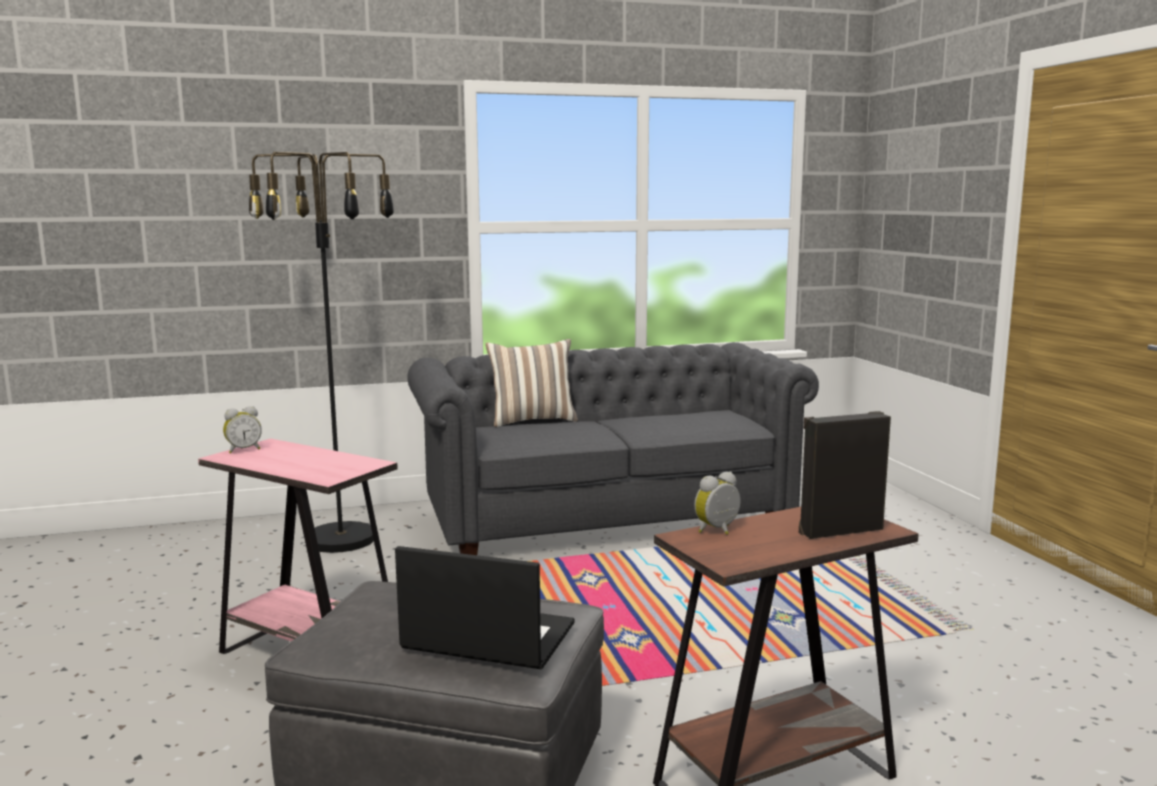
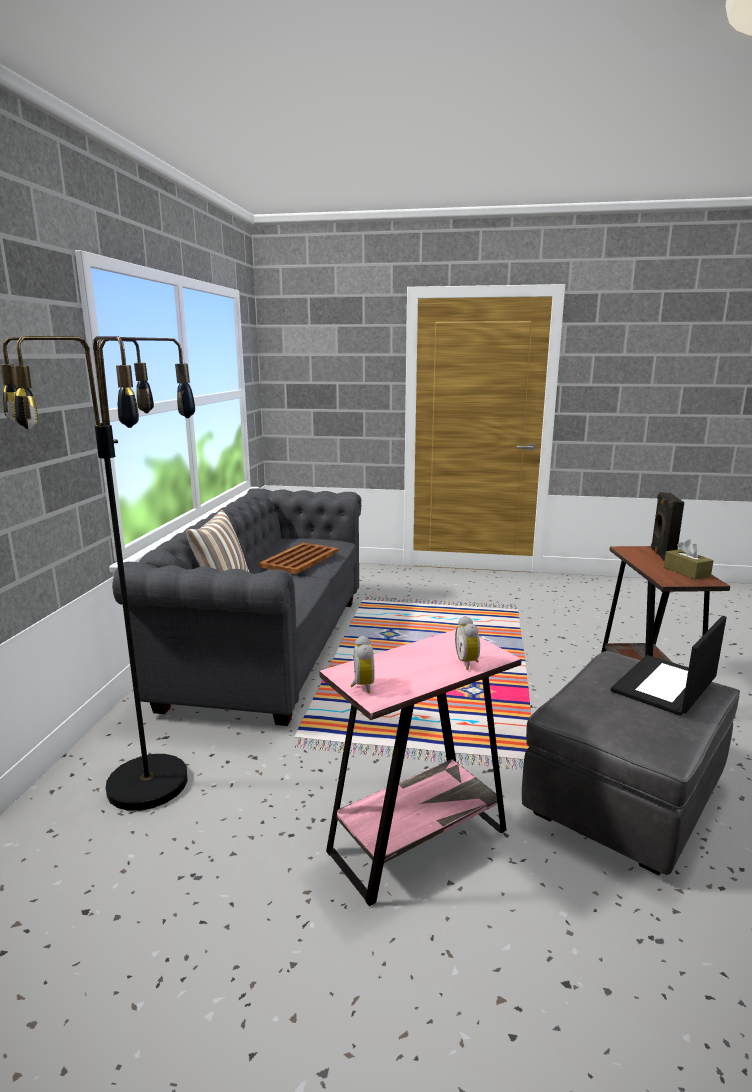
camera: 65 degrees left, 5 degrees up
alarm clock [694,471,740,535] -> alarm clock moved to [455,616,480,670]
none -> brown tray [259,543,339,574]
none -> brown tissue box [664,539,714,580]

